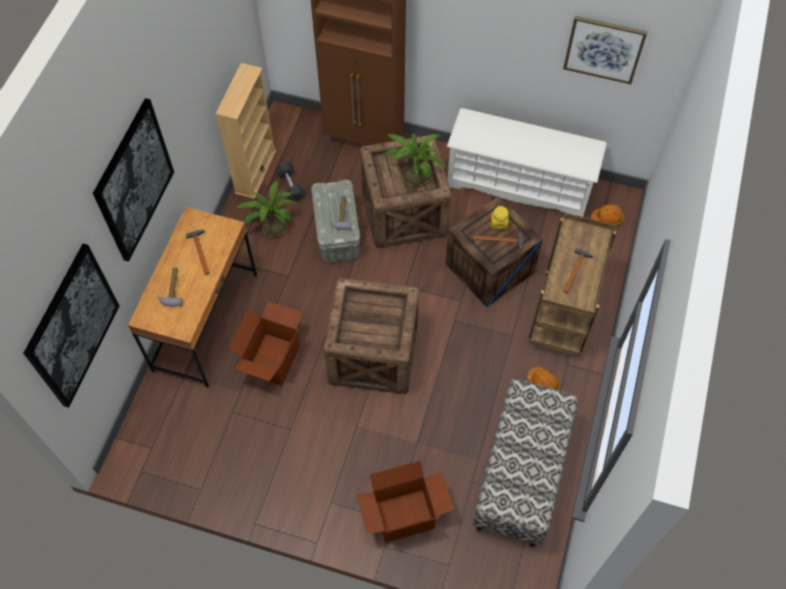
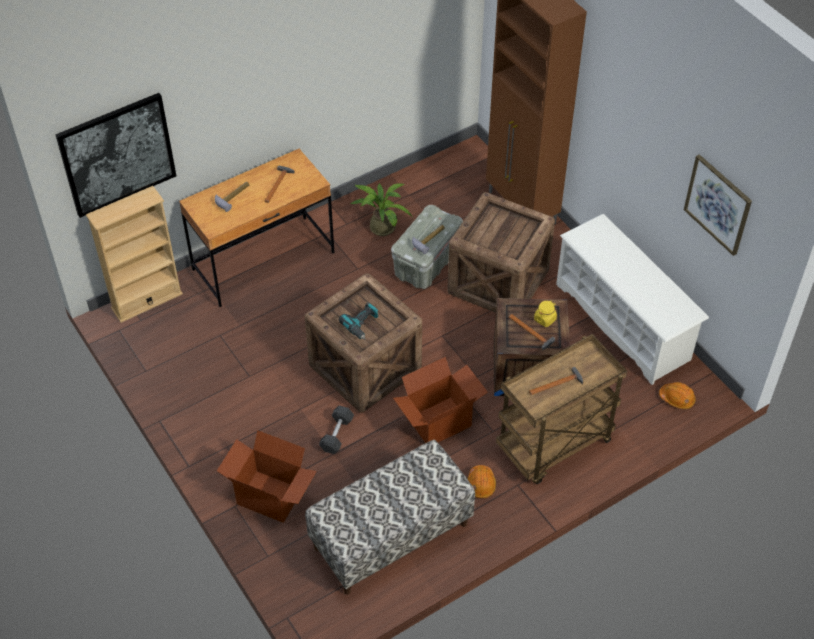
camera: 40 degrees right, 10 degrees down
picture [93,98,174,262] -> none
beige bookcase [215,63,276,199] -> beige bookcase moved to [86,186,183,323]
cardboard box [229,301,302,386] -> cardboard box moved to [393,357,488,443]
grey dumbbell [275,162,305,201] -> grey dumbbell moved to [319,406,354,454]
potted plant [383,133,448,187] -> none
none -> power drill [339,302,378,339]

